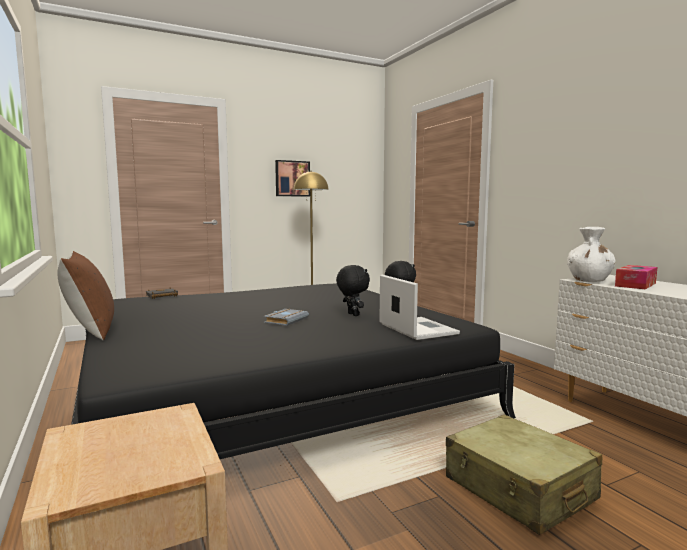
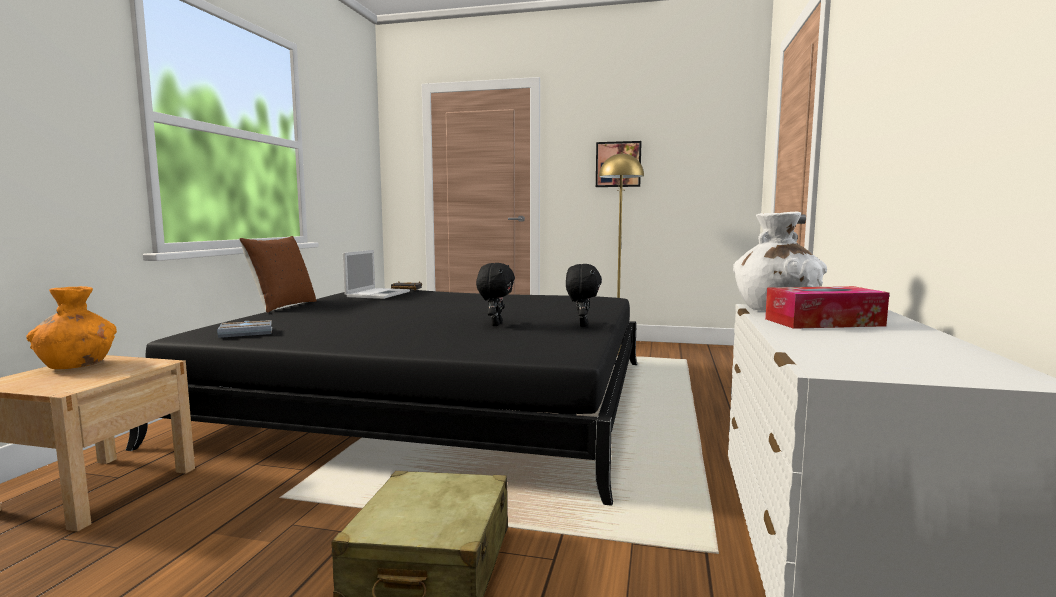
camera: 40 degrees right, 0 degrees up
grey book [264,309,309,326] -> grey book moved to [218,320,272,338]
laptop [379,274,460,340] -> laptop moved to [343,250,410,299]
none -> orange vase [26,286,117,369]

